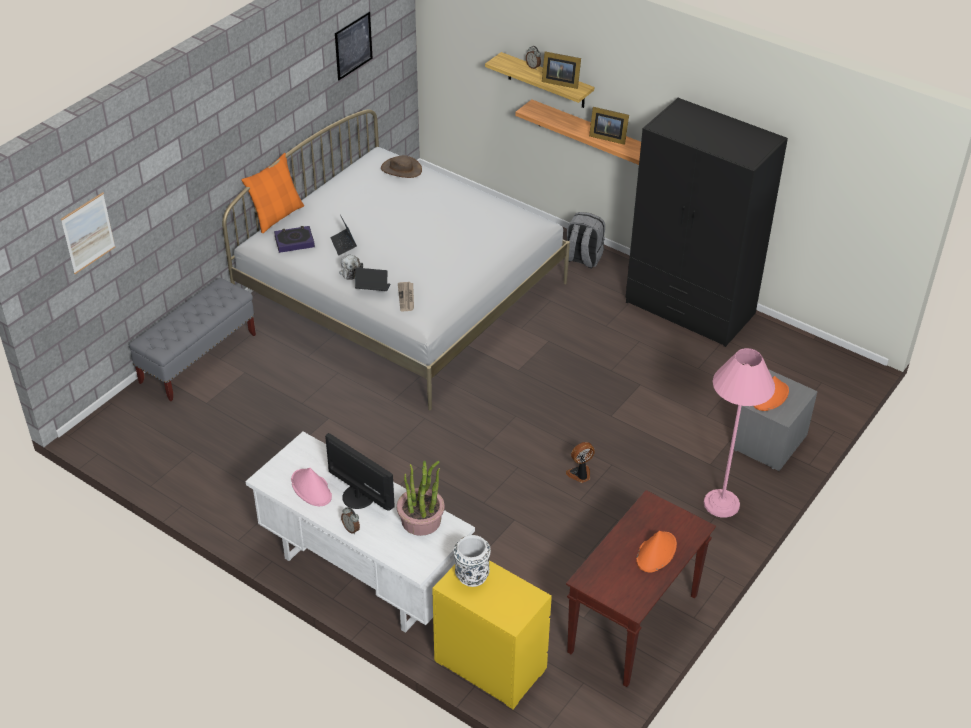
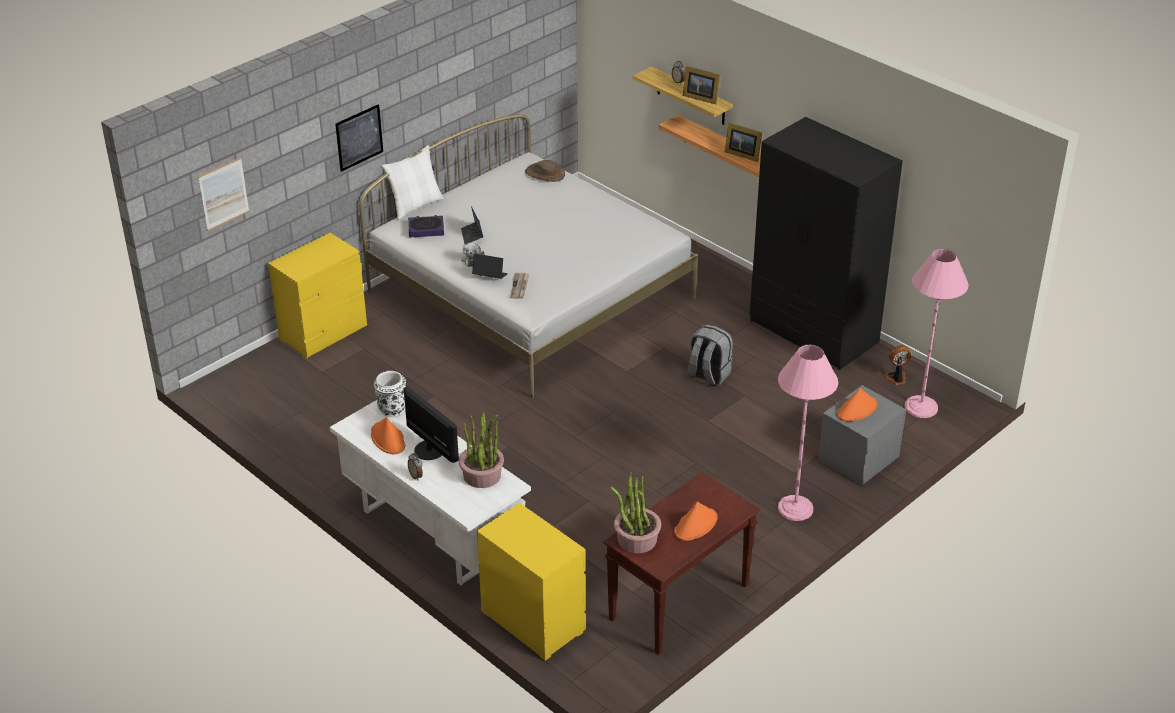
camera: 10 degrees right, 5 degrees down
grey bench [129,278,256,401] -> yellow dresser [268,233,367,358]
orange pillow [241,153,304,233] -> white pillow [382,145,444,220]
pink hat [291,468,332,506] -> orange hat [371,417,406,454]
picture [335,11,373,80] -> picture moved to [335,104,383,172]
white vase [453,535,491,587] -> white vase moved to [374,371,406,417]
fan [566,442,595,483] -> fan moved to [883,345,911,385]
grey backpack [567,212,605,268] -> grey backpack moved to [687,324,733,386]
none -> potted plant [610,472,661,553]
none -> pink floor lamp [904,249,969,418]

